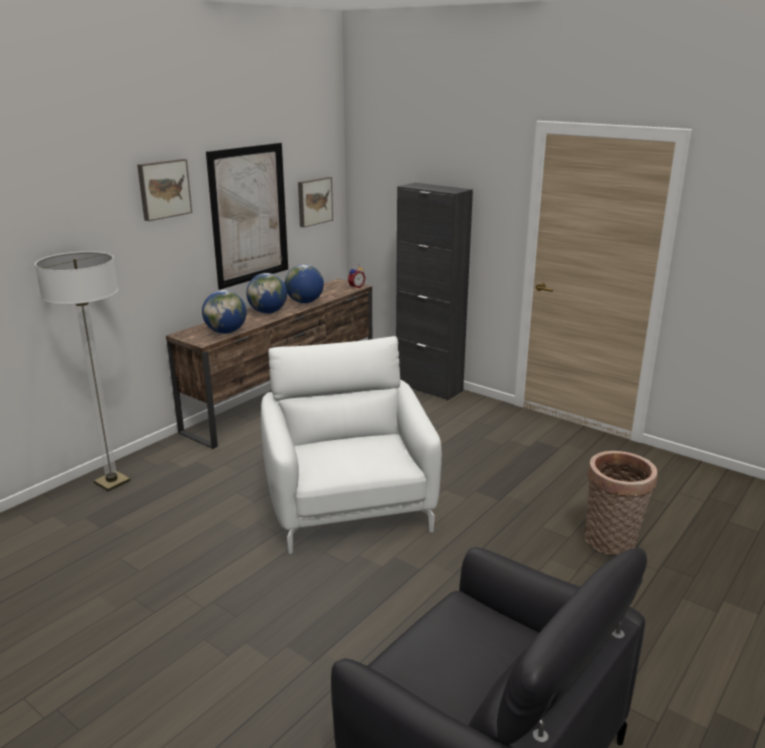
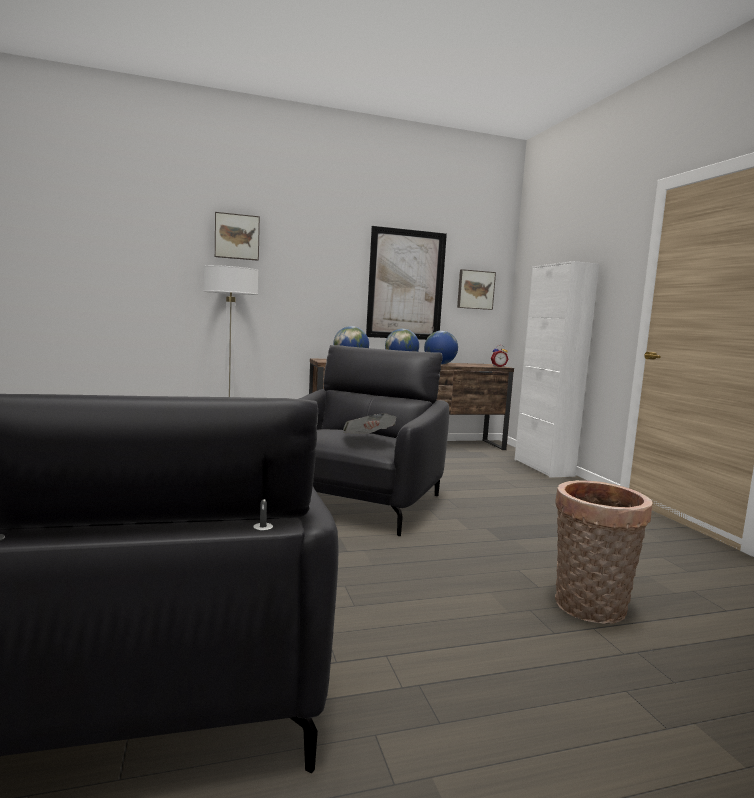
camera: 35 degrees right, 15 degrees down
picture [137,159,192,221] -> picture moved to [215,212,260,261]
white armchair [261,336,442,554] -> black armchair [299,345,449,536]
black cabinet [396,183,473,401] -> white cabinet [515,261,599,478]
none -> newspaper [343,413,396,434]

